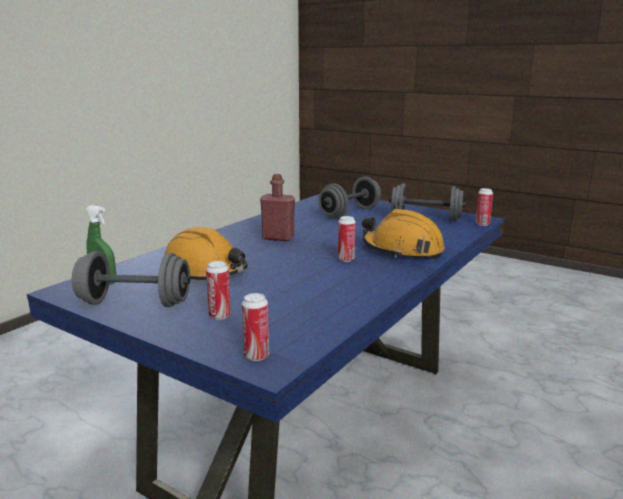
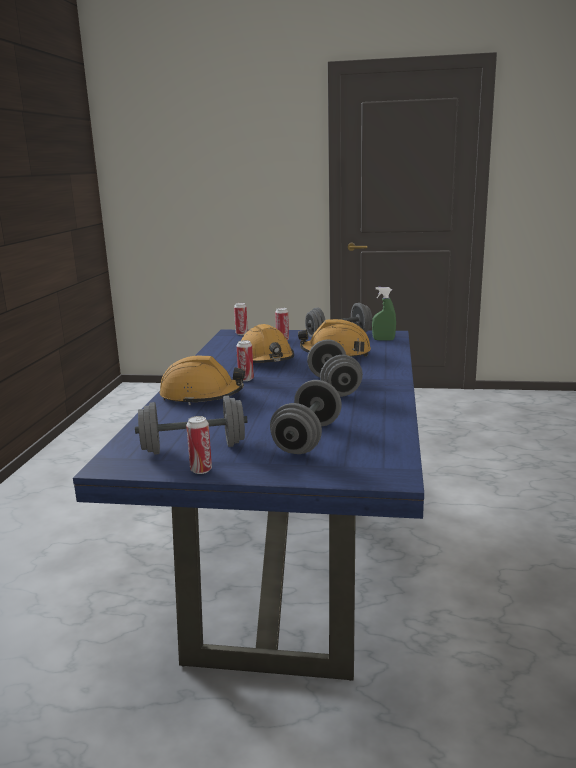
camera: 155 degrees right, 0 degrees up
red bottle [260,174,295,241] -> grey dumbbell [307,340,363,397]
can [475,188,493,226] -> can moved to [186,416,212,474]
none -> orange hard hat [242,324,294,363]

